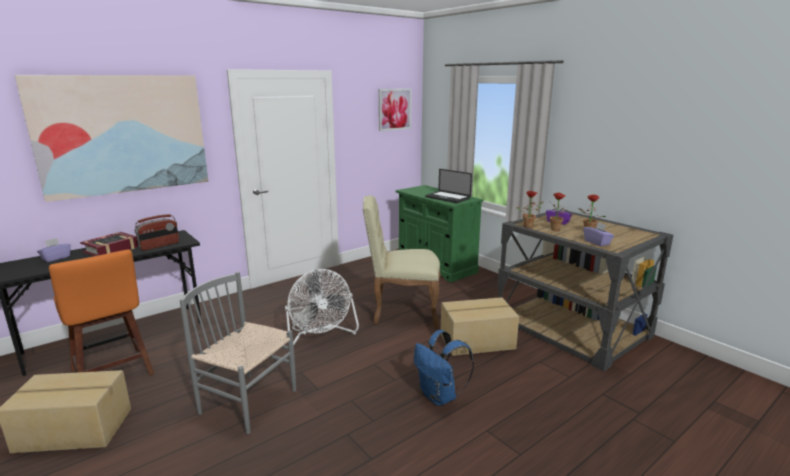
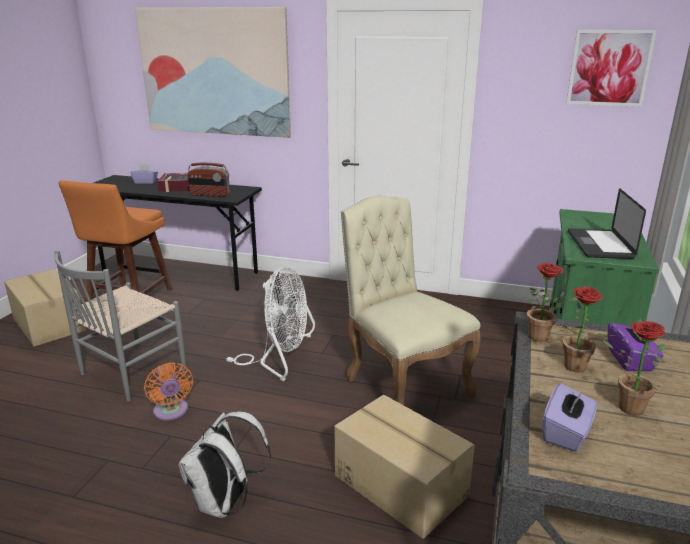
camera: 55 degrees right, 5 degrees up
grey chair [180,272,296,434] -> grey chair turned 135 degrees counterclockwise [54,250,186,402]
white fan [285,269,359,345] -> white fan turned 105 degrees counterclockwise [226,267,315,381]
blue backpack [414,330,474,406] -> white backpack [179,411,271,518]
none -> orange fan [144,362,193,421]

